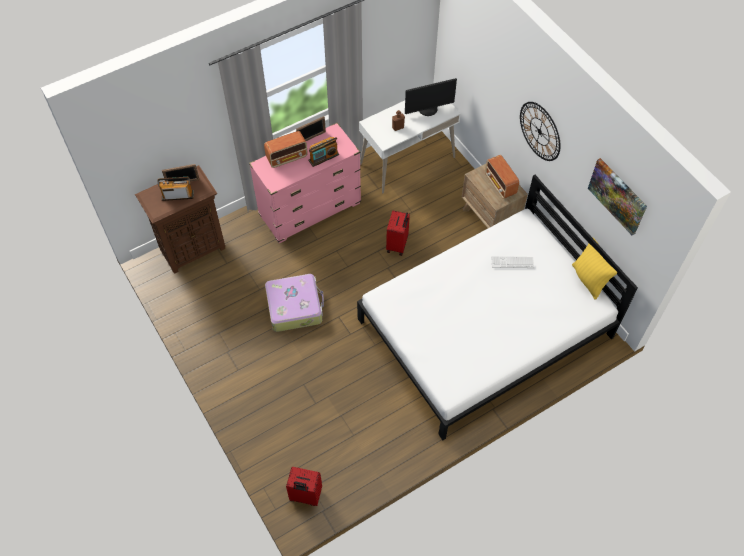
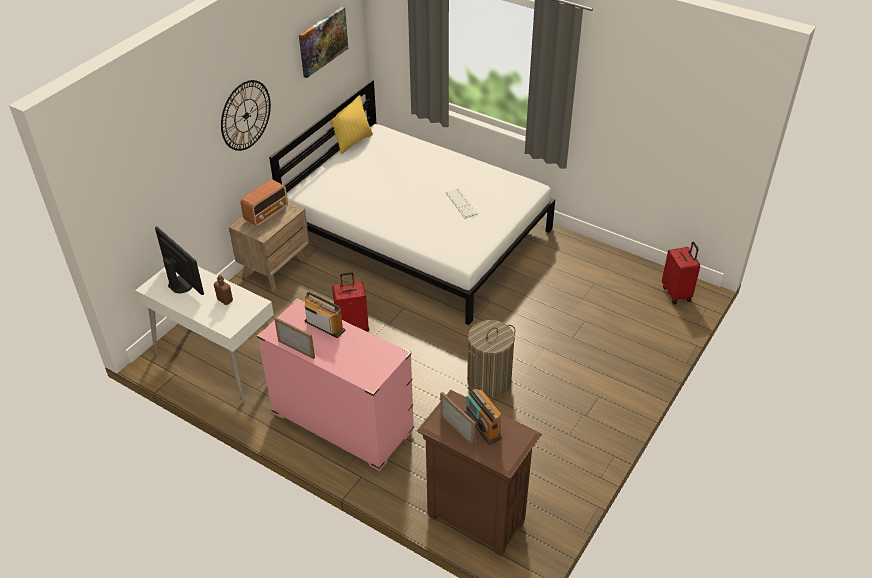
camera: 115 degrees left, 15 degrees down
radio [264,131,308,168] -> none
suitcase [265,274,324,332] -> laundry basket [467,320,516,397]
keyboard [491,256,534,268] -> keyboard moved to [446,188,478,219]

